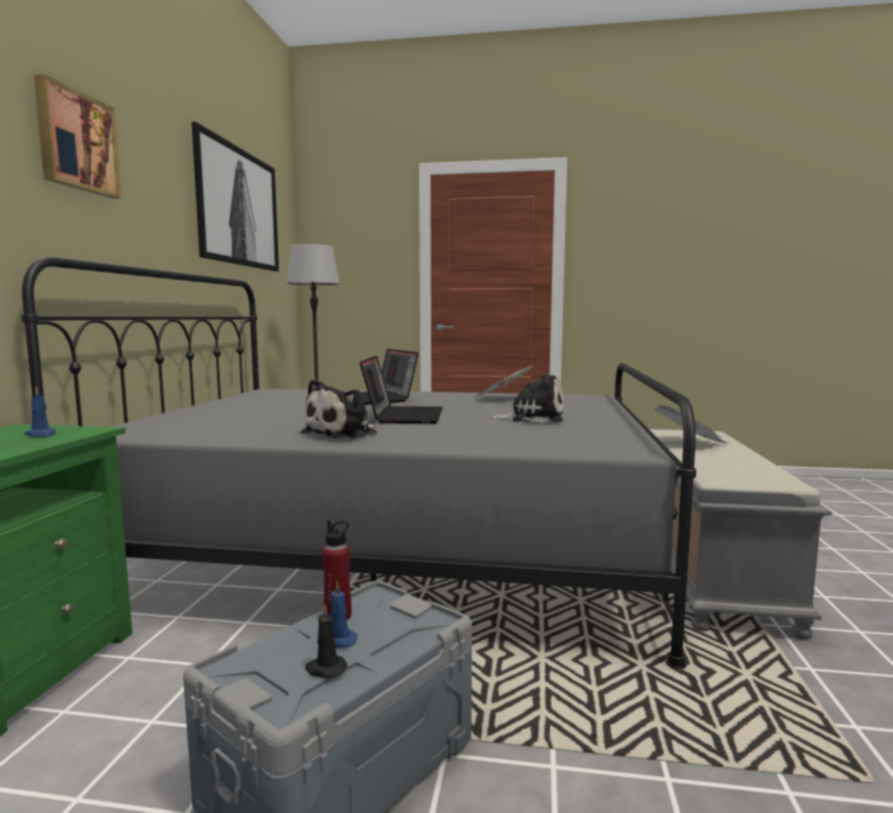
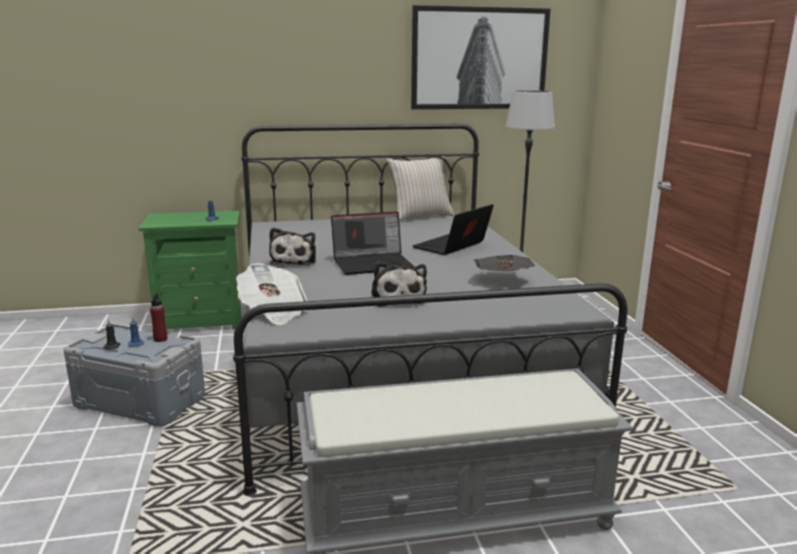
camera: 70 degrees right, 10 degrees up
picture [34,74,122,199] -> none
plush toy [301,379,377,439] -> plush toy turned 105 degrees counterclockwise [269,227,316,266]
newspaper [654,405,728,443] -> newspaper moved to [236,263,307,325]
none -> beige pillow [386,156,454,221]

